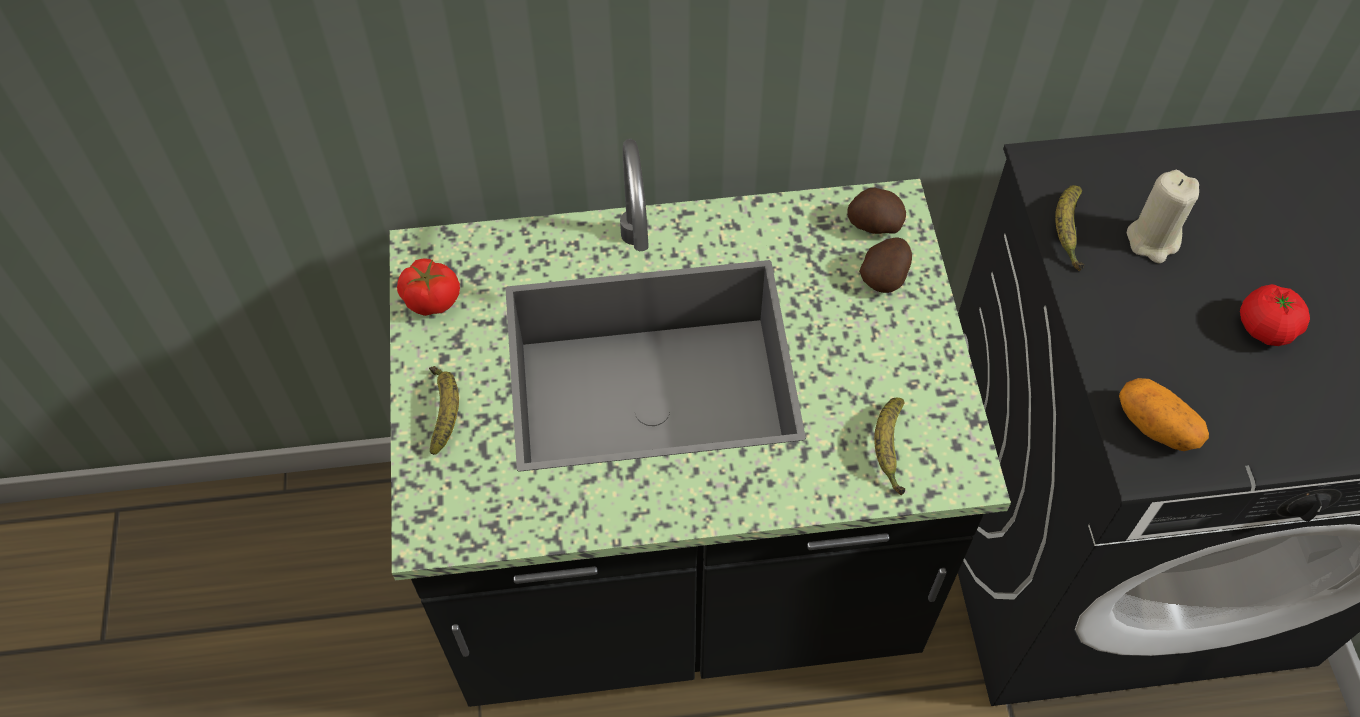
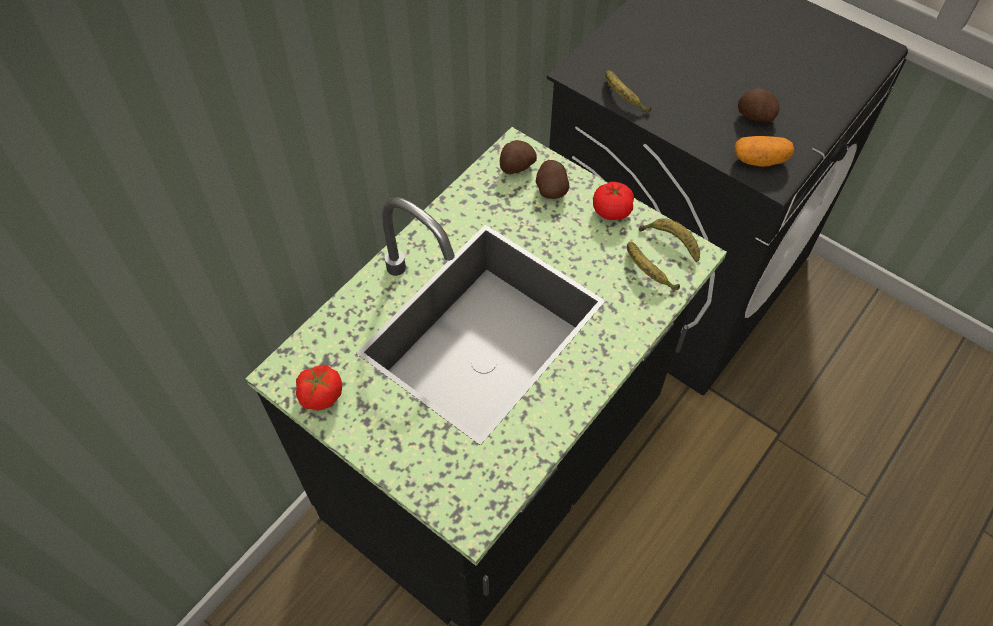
camera: 45 degrees left, 0 degrees up
banana [429,366,459,455] -> banana moved to [639,218,700,262]
beige candle [1127,170,1199,263] -> none
tomato [1240,284,1310,346] -> tomato moved to [593,182,634,220]
none -> potato [738,88,780,122]

